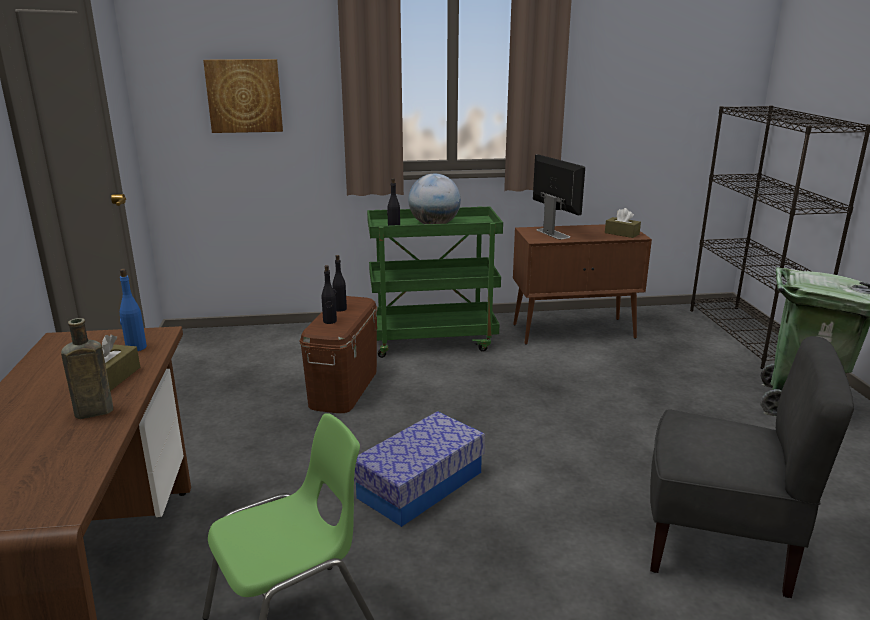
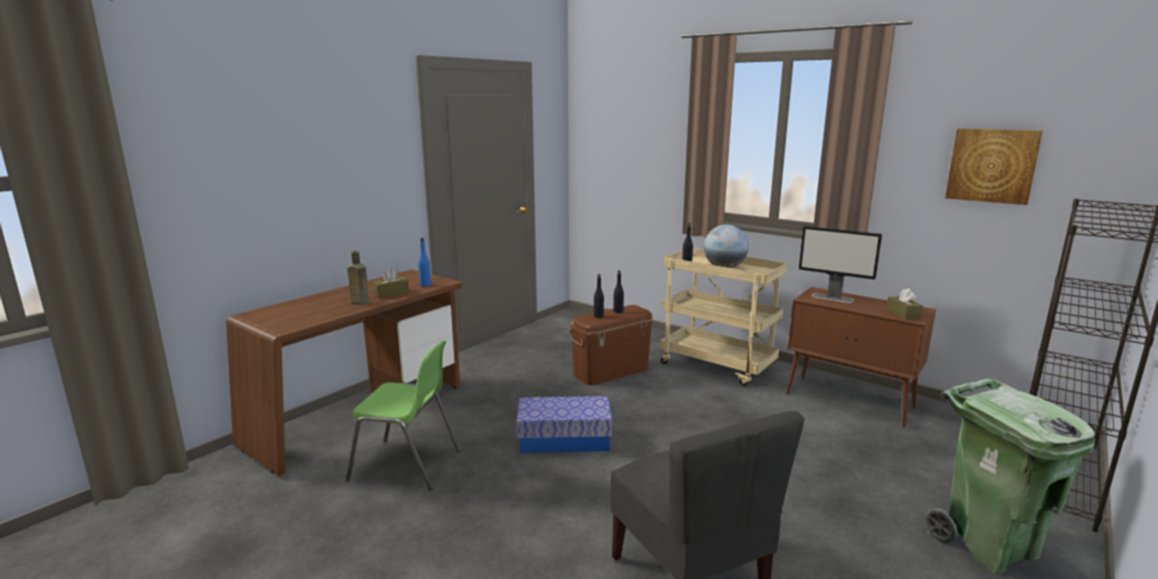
camera: 45 degrees right, 5 degrees down
picture [203,59,283,133] -> picture moved to [945,128,1043,205]
green cart [367,206,503,358] -> beige cart [660,248,788,386]
monitor [533,154,585,239] -> monitor turned 105 degrees clockwise [799,226,882,303]

